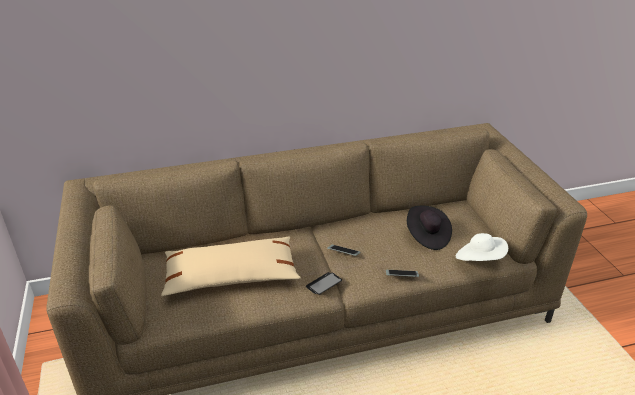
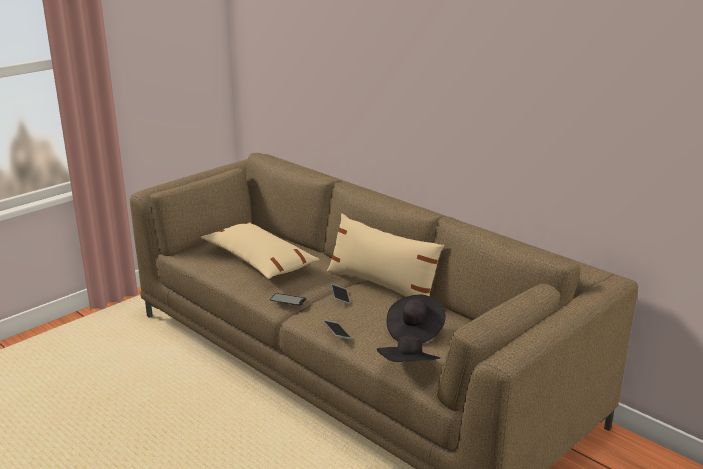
camera: 60 degrees right, 10 degrees down
white hat [456,233,508,261] -> black hat [377,336,440,362]
none -> beige pillow [327,214,444,297]

